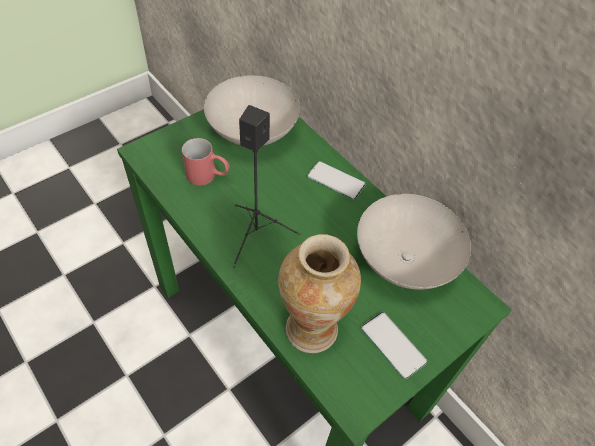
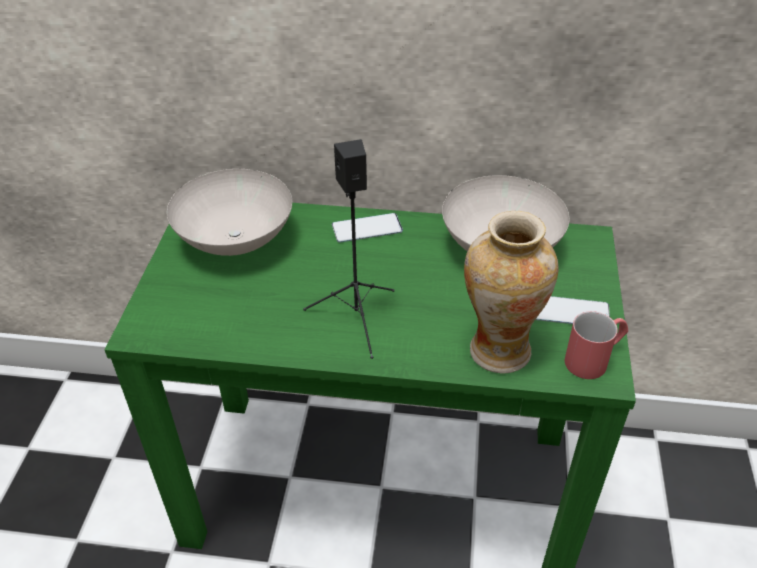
camera: 40 degrees left, 10 degrees down
red mug [182,138,229,186] -> red mug moved to [565,311,628,379]

